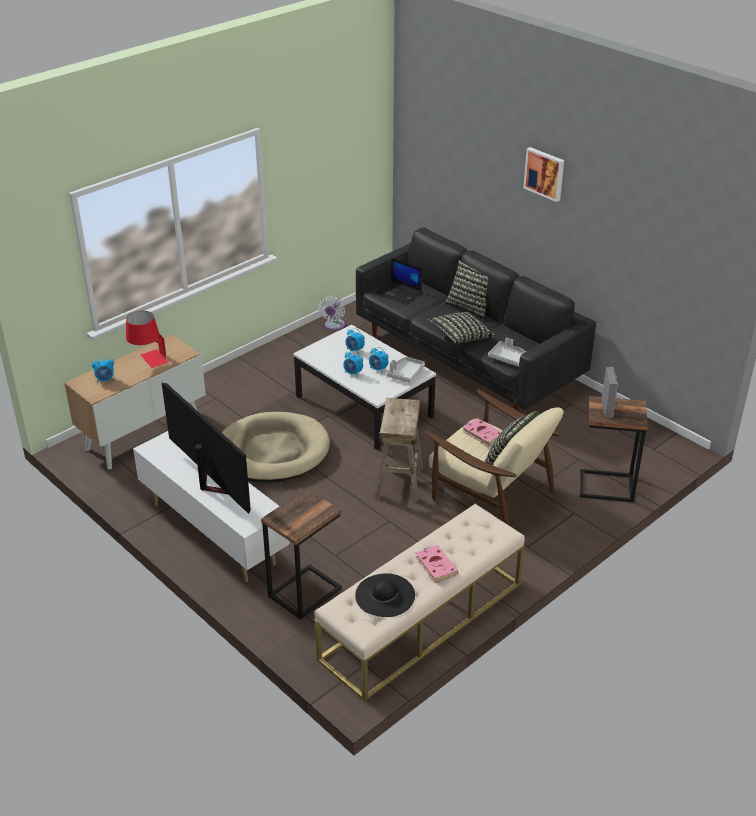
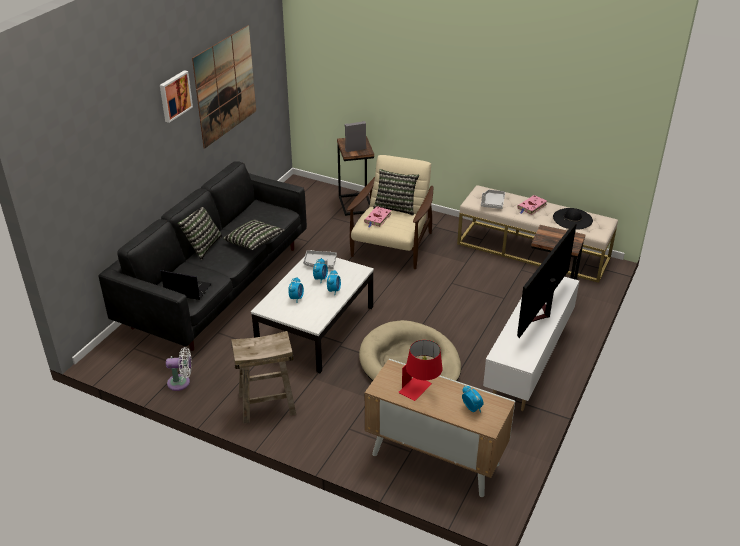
camera: 110 degrees left, 0 degrees up
beige stool [375,398,423,502] -> beige stool moved to [231,331,296,423]
laptop [376,258,422,304] -> laptop turned 90 degrees counterclockwise [161,270,212,300]
grey tray [488,338,526,366] -> grey tray moved to [481,190,505,209]
none -> picture [192,25,256,149]

